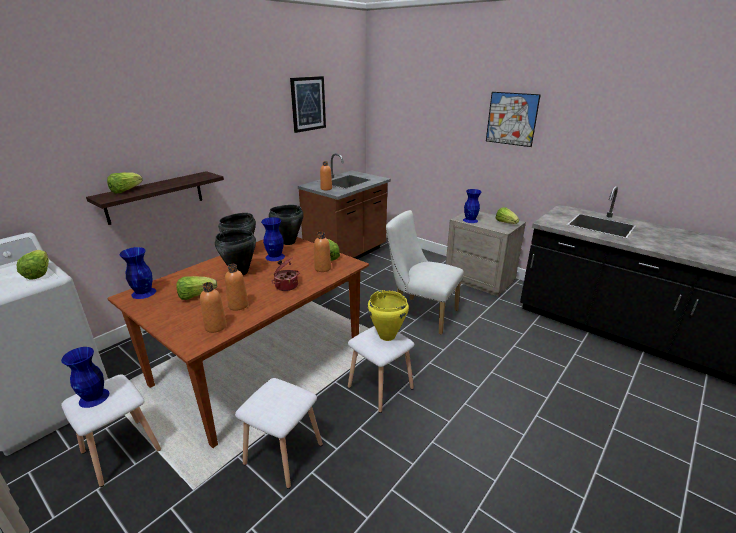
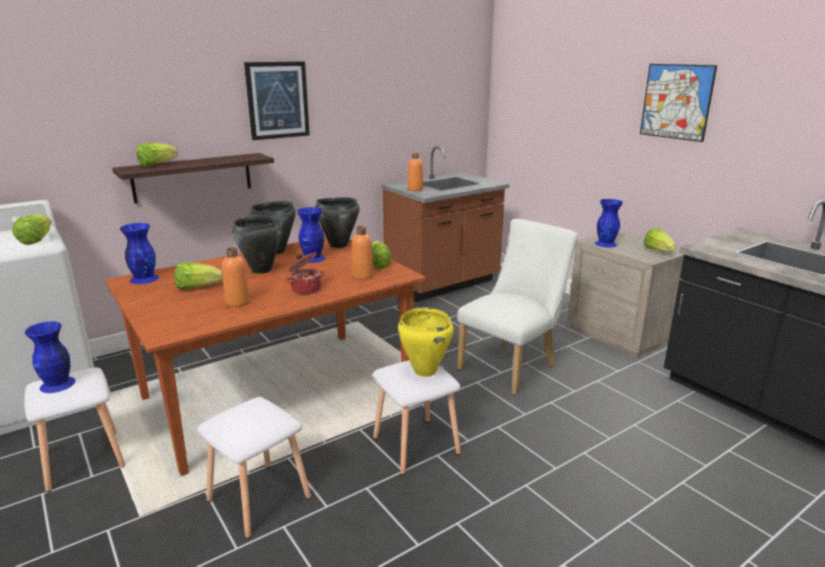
camera: 15 degrees right, 5 degrees down
orange bottle [200,282,227,333] -> none
picture [290,76,326,133] -> picture moved to [244,61,310,140]
white chair [386,210,464,335] -> white chair turned 90 degrees clockwise [457,219,578,395]

